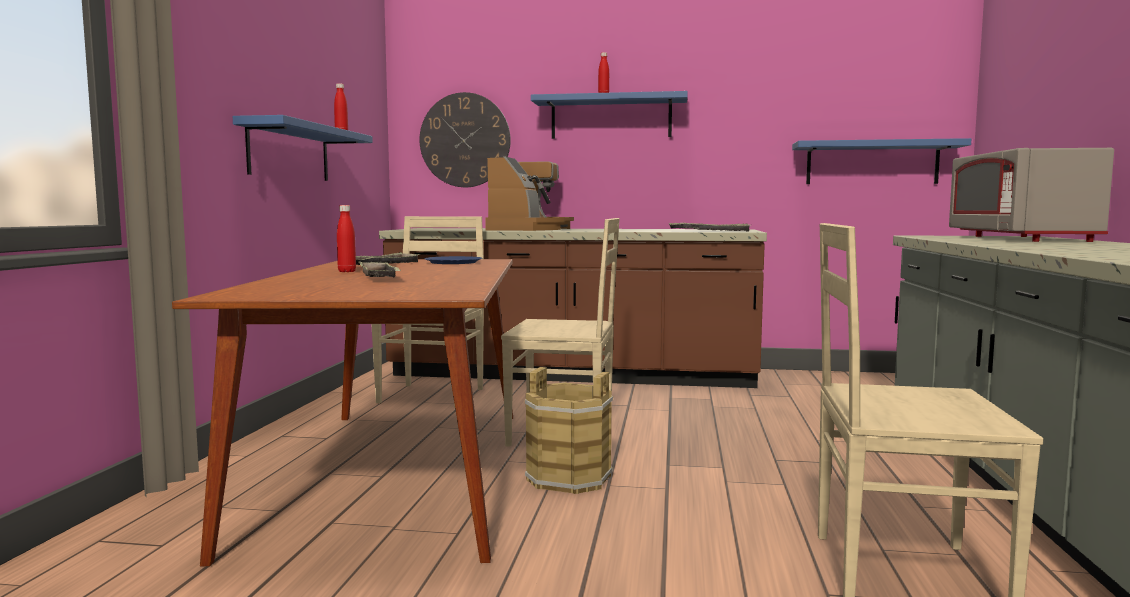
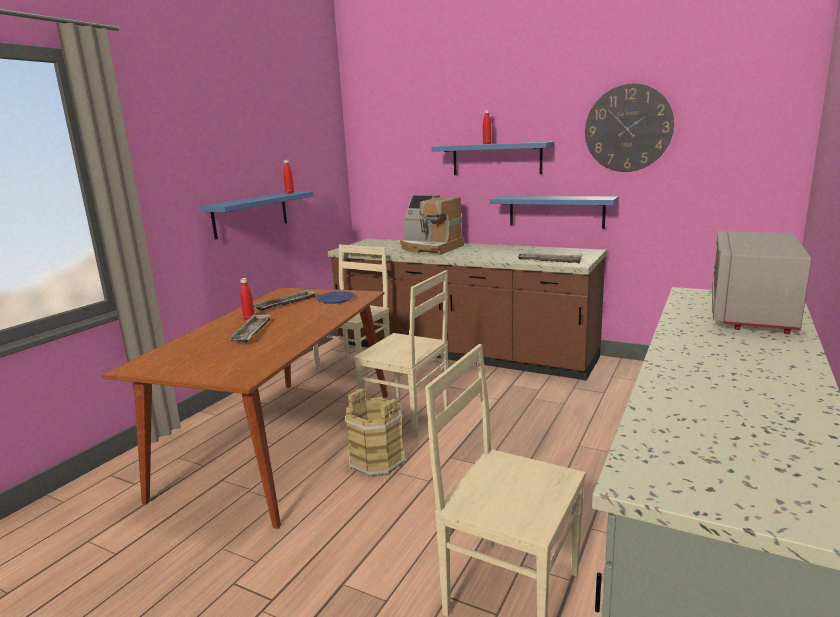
camera: 20 degrees right, 10 degrees up
wall clock [420,92,511,187] -> wall clock moved to [585,84,674,172]
coffee machine [485,156,574,231] -> coffee machine turned 90 degrees clockwise [400,195,464,255]
blue shelf [792,138,971,184] -> blue shelf moved to [490,196,619,229]

